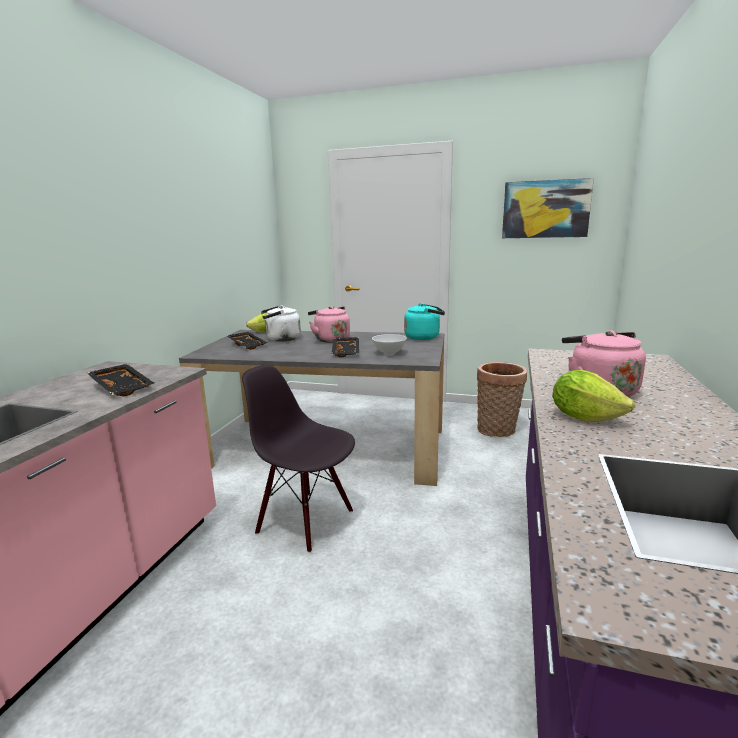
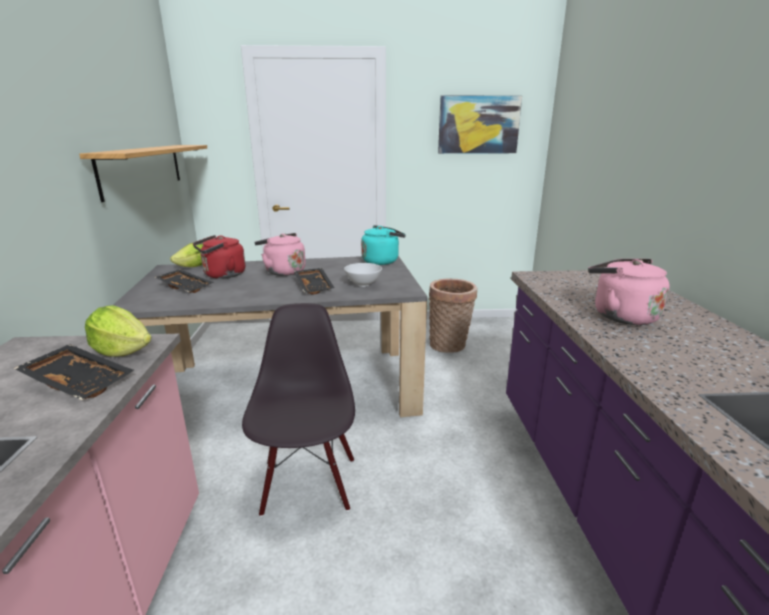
camera: 20 degrees left, 5 degrees up
black chair [242,365,355,553] -> black chair turned 75 degrees clockwise [242,303,355,517]
white kettle [261,305,301,342] -> red kettle [193,235,245,279]
lettuce [552,370,635,422] -> lettuce moved to [85,305,152,356]
none -> shelf [79,145,207,202]

